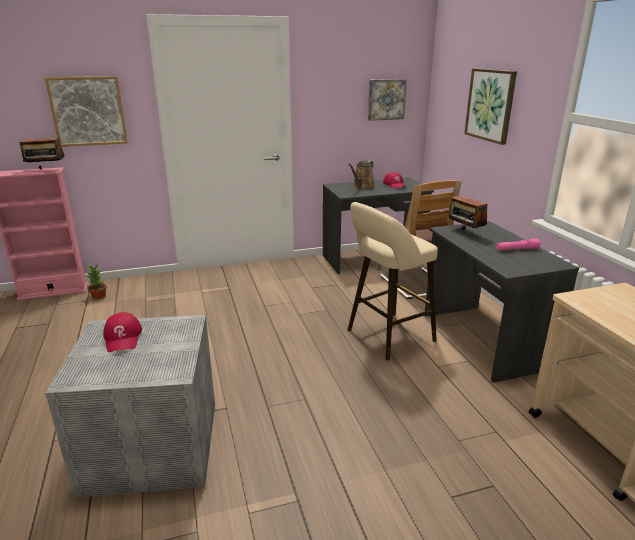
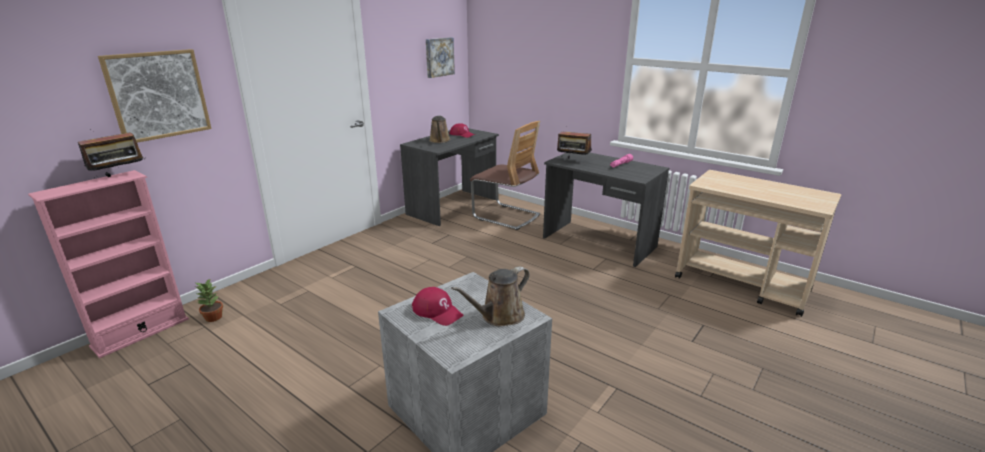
camera: 35 degrees left, 0 degrees up
beige stool [347,202,438,360] -> none
picture [464,68,517,145] -> none
none -> brown watering can [451,266,530,326]

